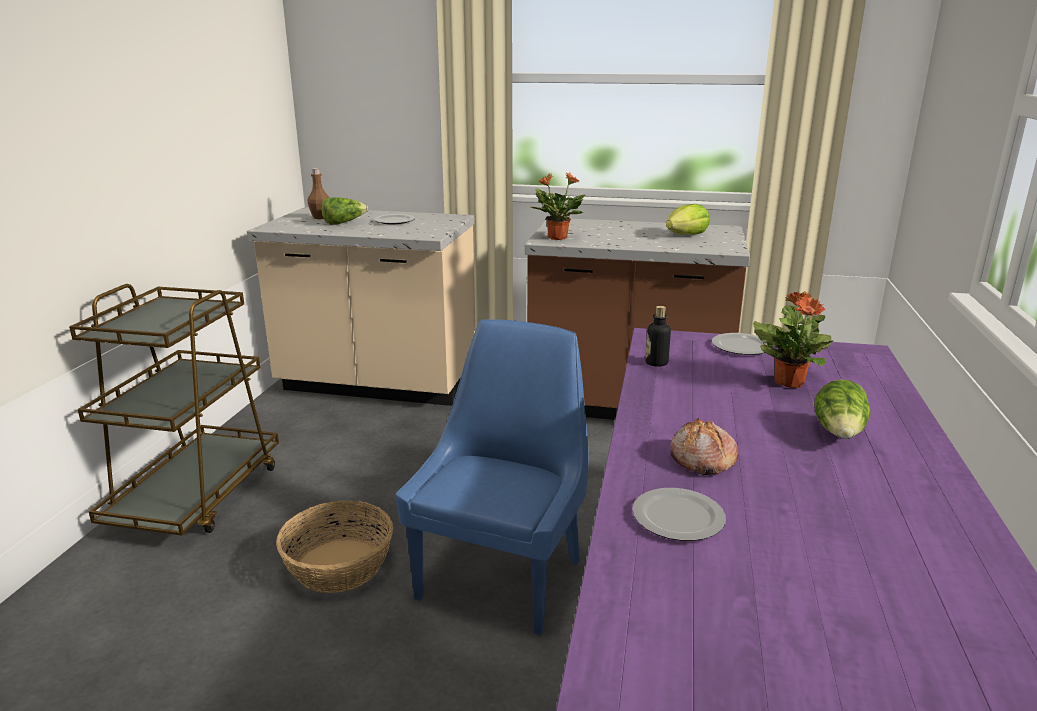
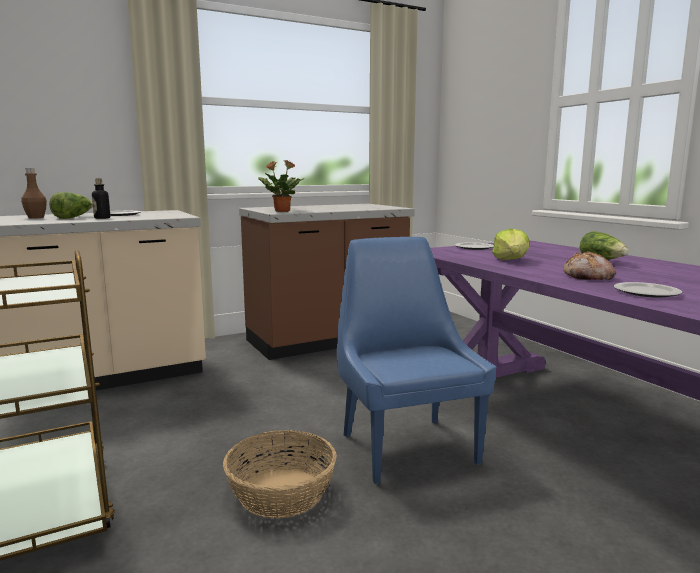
camera: 40 degrees left, 10 degrees down
bottle [645,306,671,367] -> bottle moved to [92,178,110,219]
lettuce [666,204,710,235] -> lettuce moved to [492,229,530,260]
potted plant [753,291,833,388] -> none

